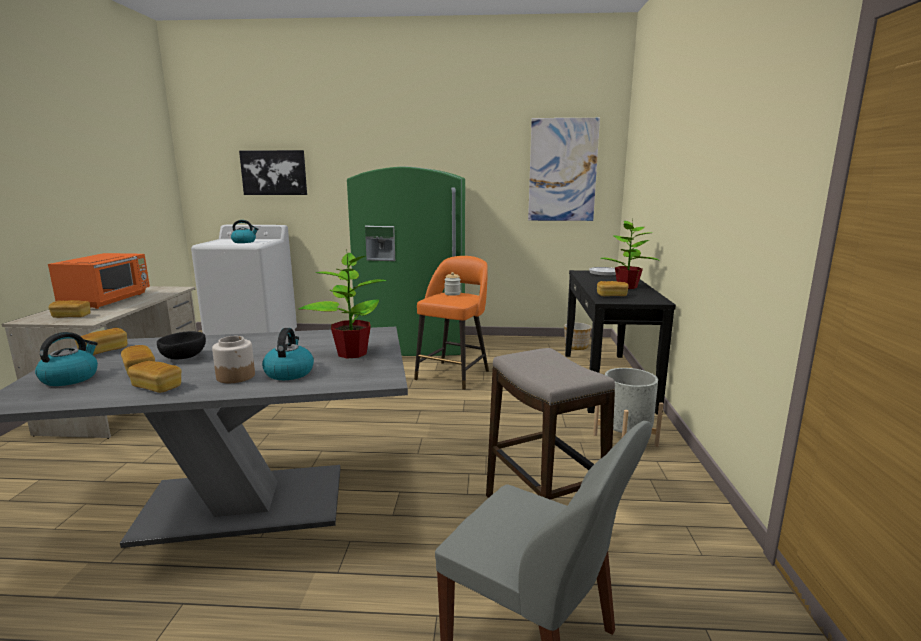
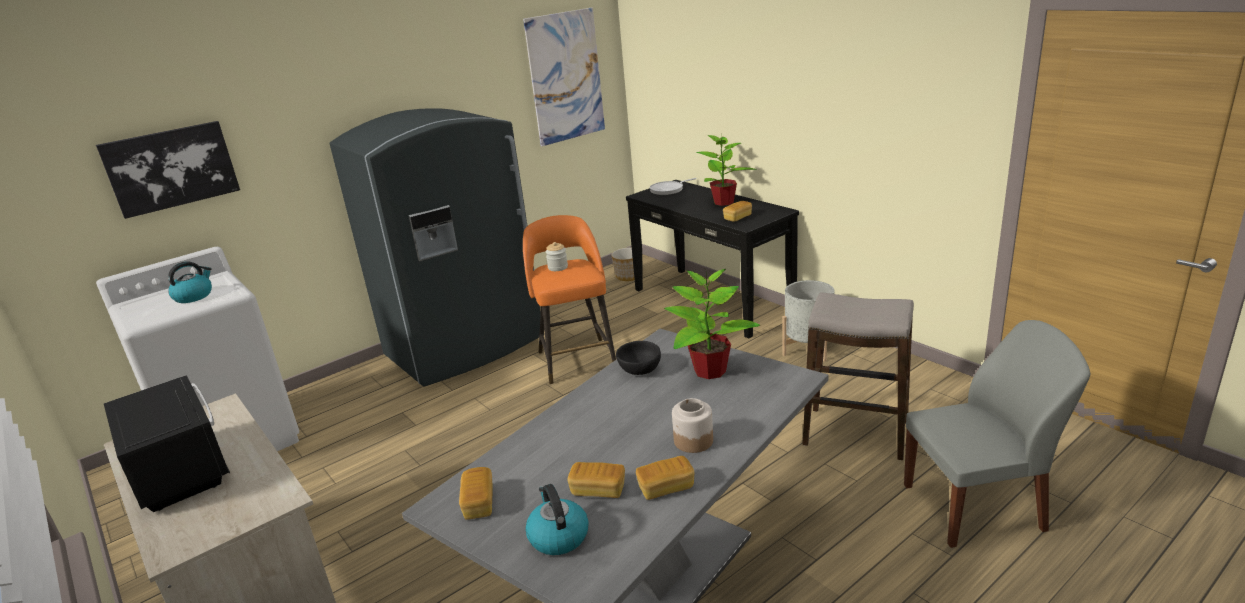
camera: 40 degrees left, 10 degrees up
orange microwave [48,253,150,309] -> black microwave [104,375,230,512]
bread [48,300,91,318] -> none
black bowl [157,331,206,360] -> black bowl moved to [616,341,661,375]
kettle [262,328,314,380] -> none
green fridge [347,166,465,356] -> grey fridge [330,108,541,386]

